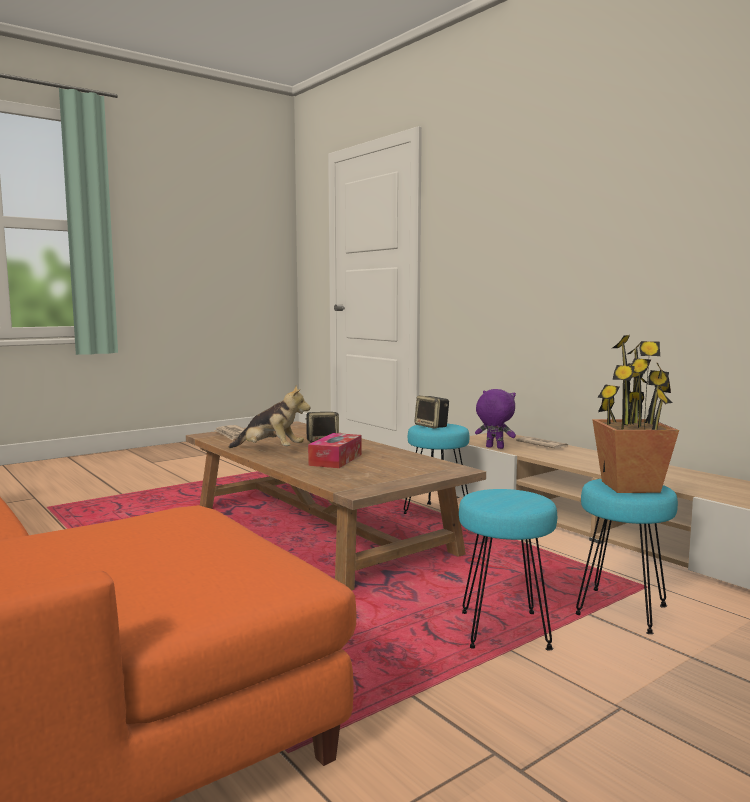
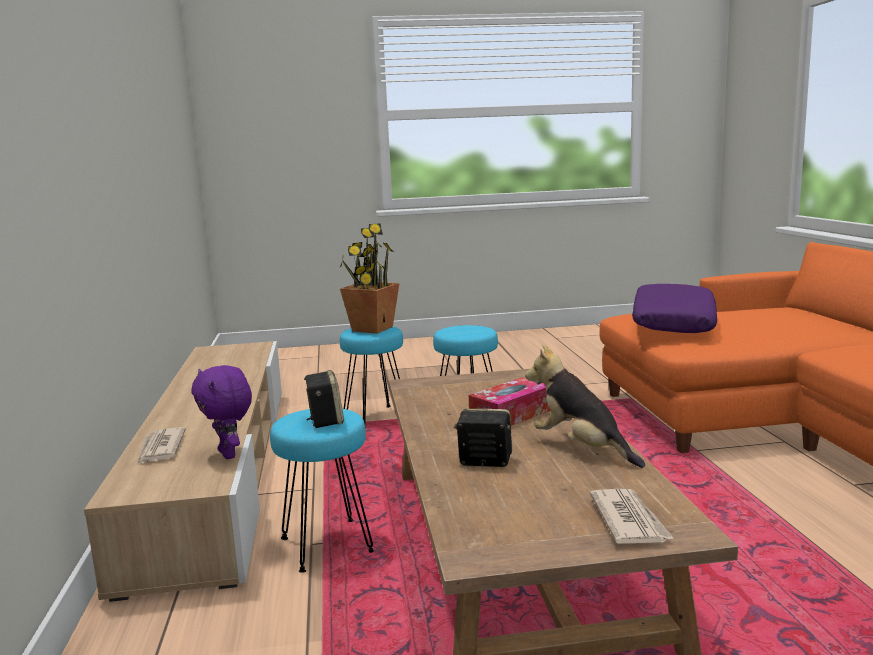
camera: 150 degrees left, 5 degrees up
none -> purple pillow [632,284,717,333]

